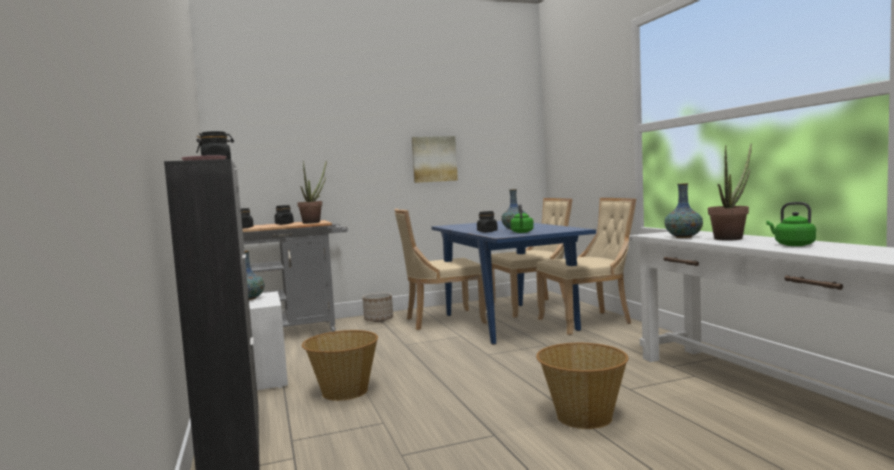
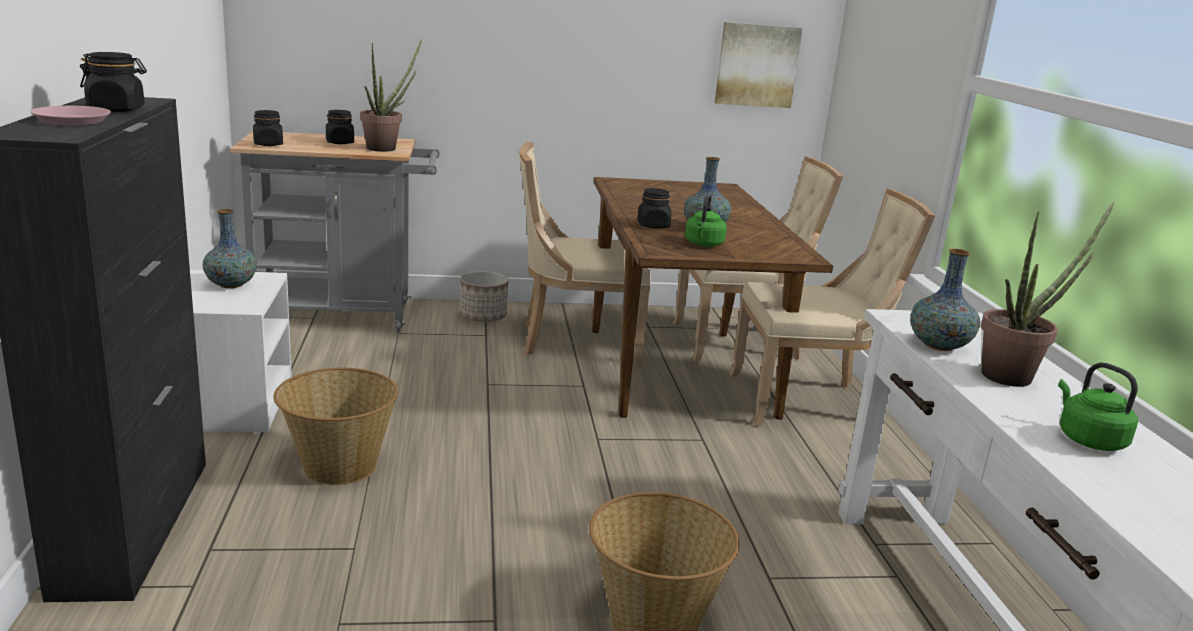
camera: 10 degrees right, 15 degrees up
picture [412,136,458,183] -> picture moved to [715,22,802,108]
blue dining table [432,221,596,345] -> brown dining table [592,177,833,420]

